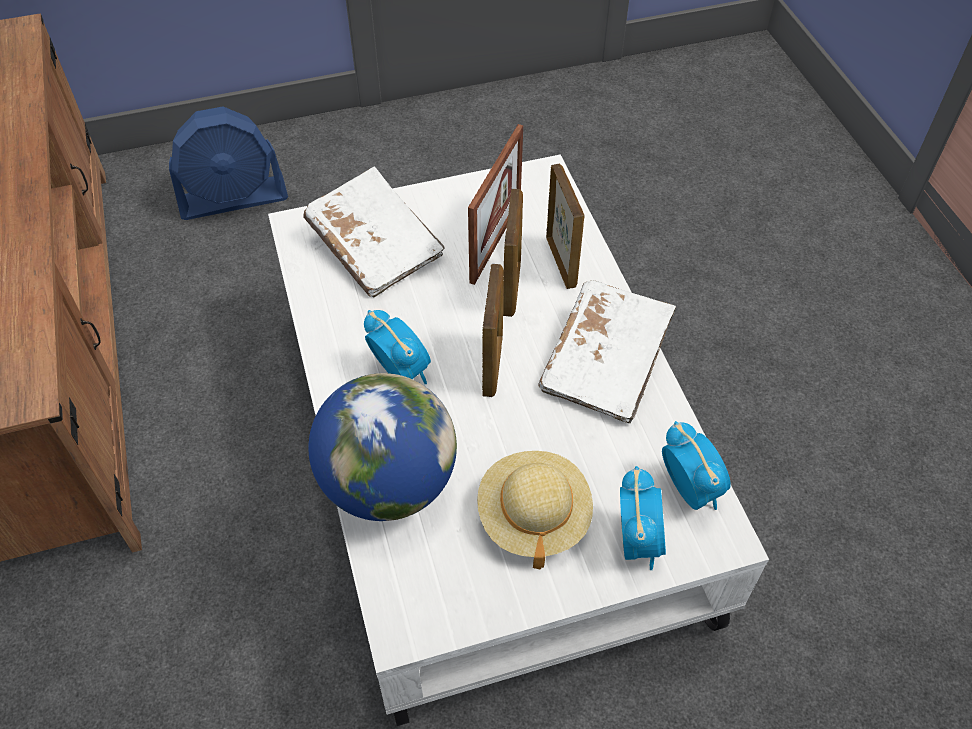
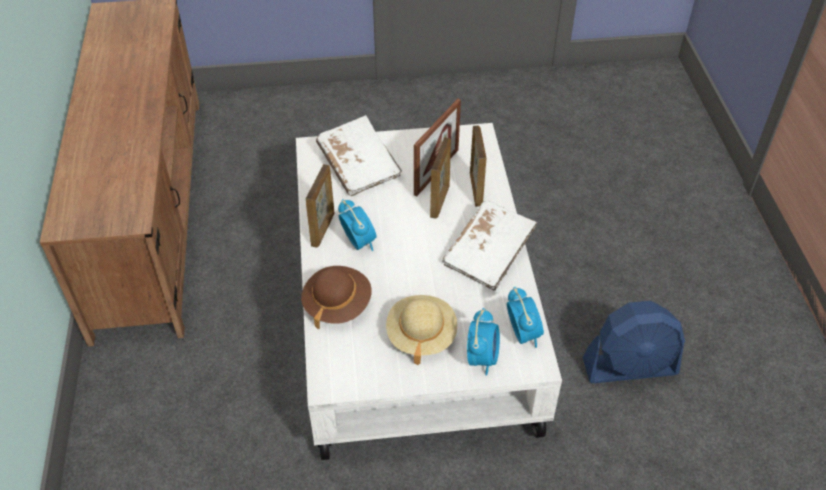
camera: 10 degrees right, 5 degrees down
blue fan [169,106,288,220] -> blue fan moved to [583,301,685,383]
globe [309,373,457,521] -> brown hat [301,266,372,330]
picture frame [482,264,504,397] -> picture frame moved to [306,164,335,248]

